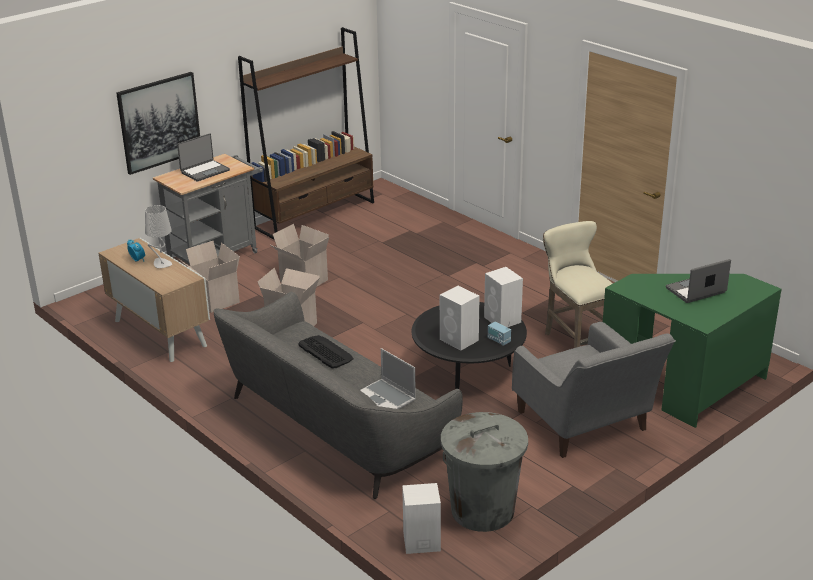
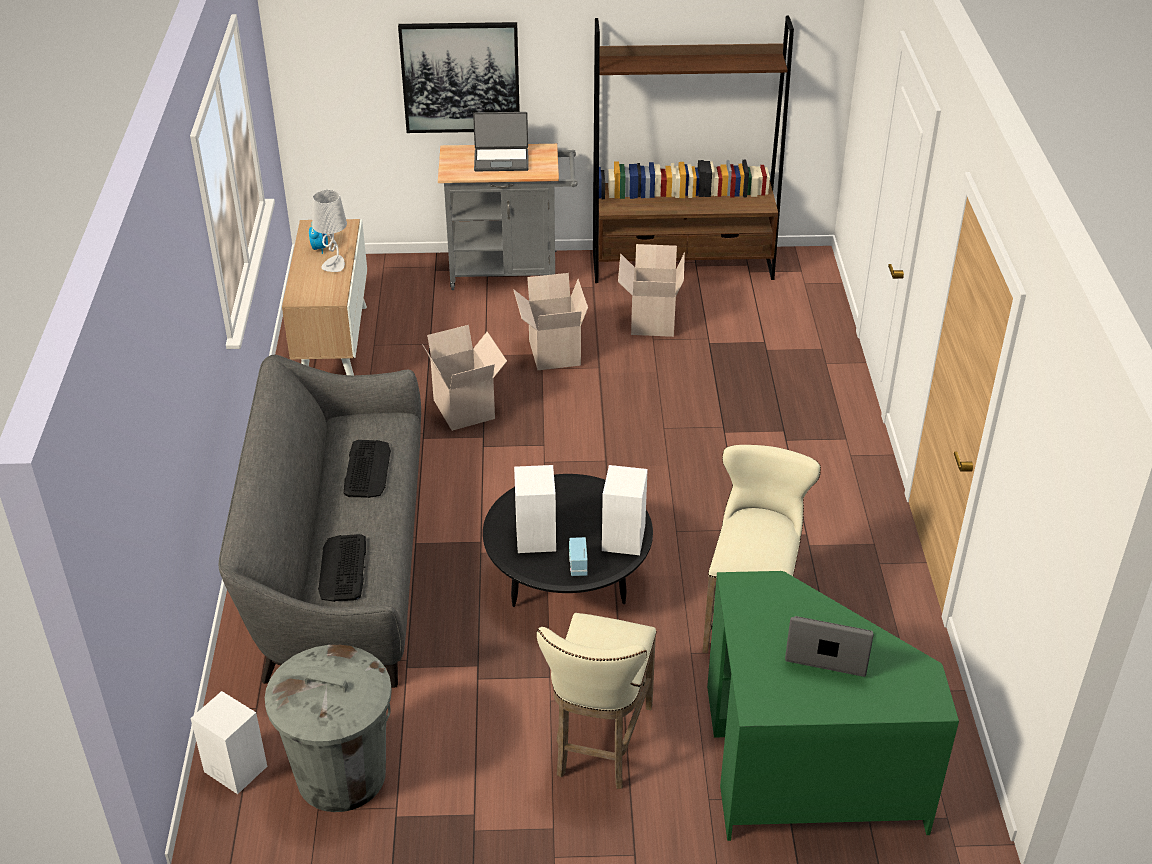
camera: 40 degrees right, 10 degrees up
cardboard box [179,241,240,313] -> cardboard box moved to [618,244,685,337]
laptop [360,348,416,409] -> keyboard [318,534,366,602]
grey armchair [512,322,676,458] -> beige stool [537,613,657,789]

